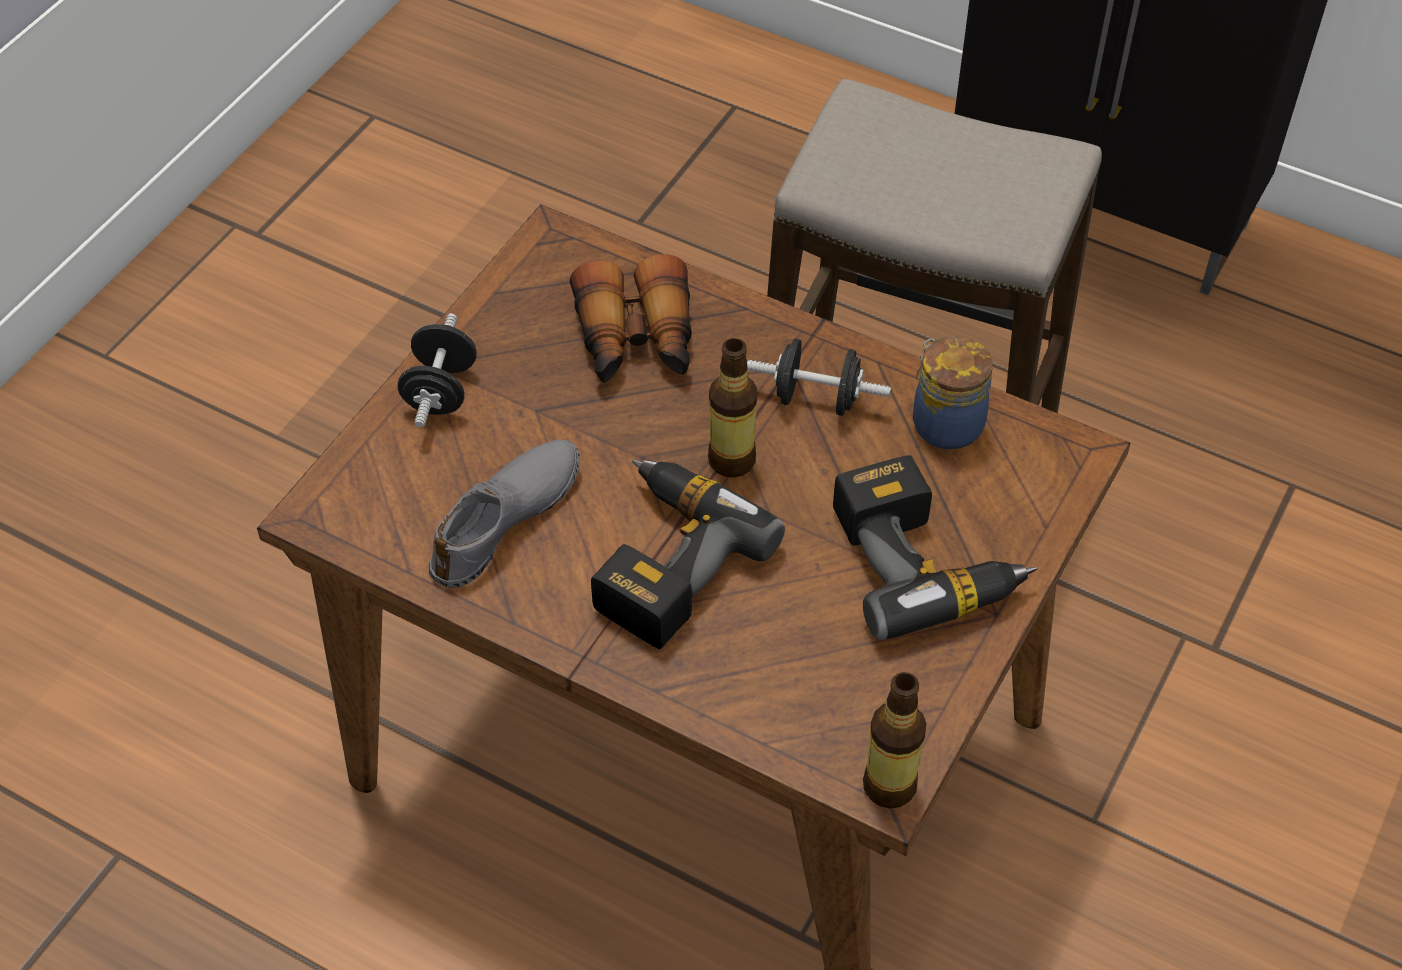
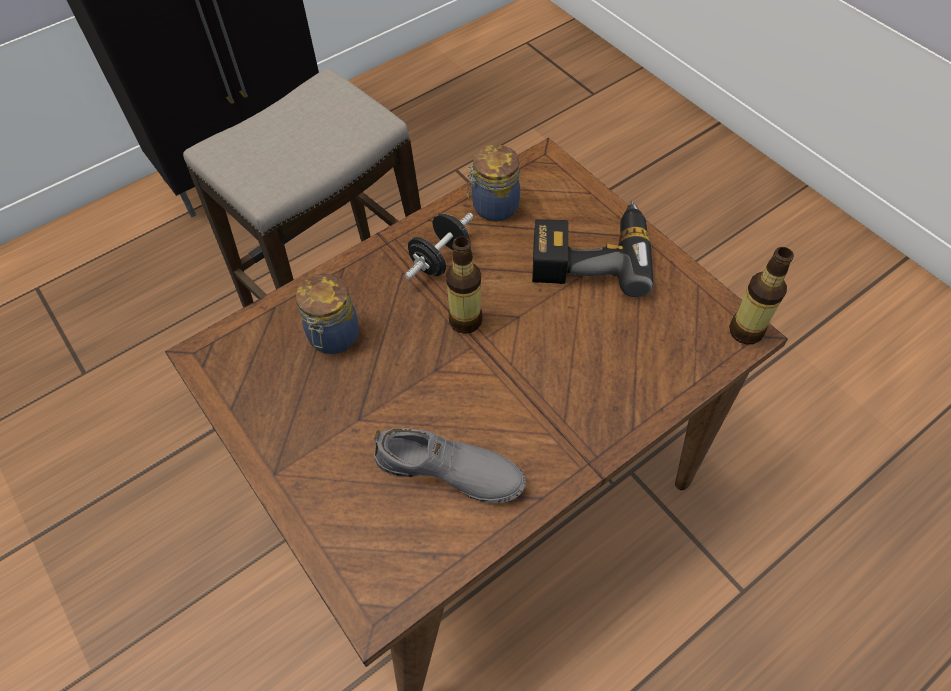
camera: 65 degrees left, 5 degrees up
black dumbbell [398,313,477,428] -> none
grey shoe [429,440,580,588] -> grey shoe turned 135 degrees clockwise [374,428,526,503]
binoculars [570,254,692,383] -> jar [296,273,359,354]
power drill [591,459,785,649] -> none

